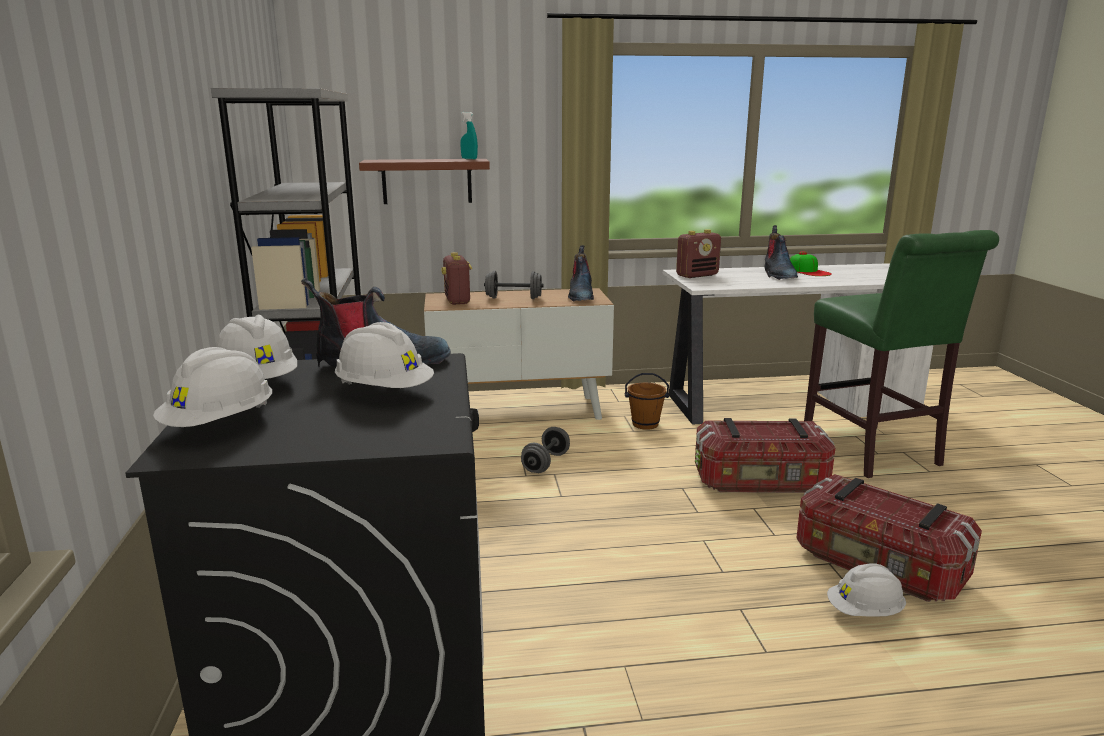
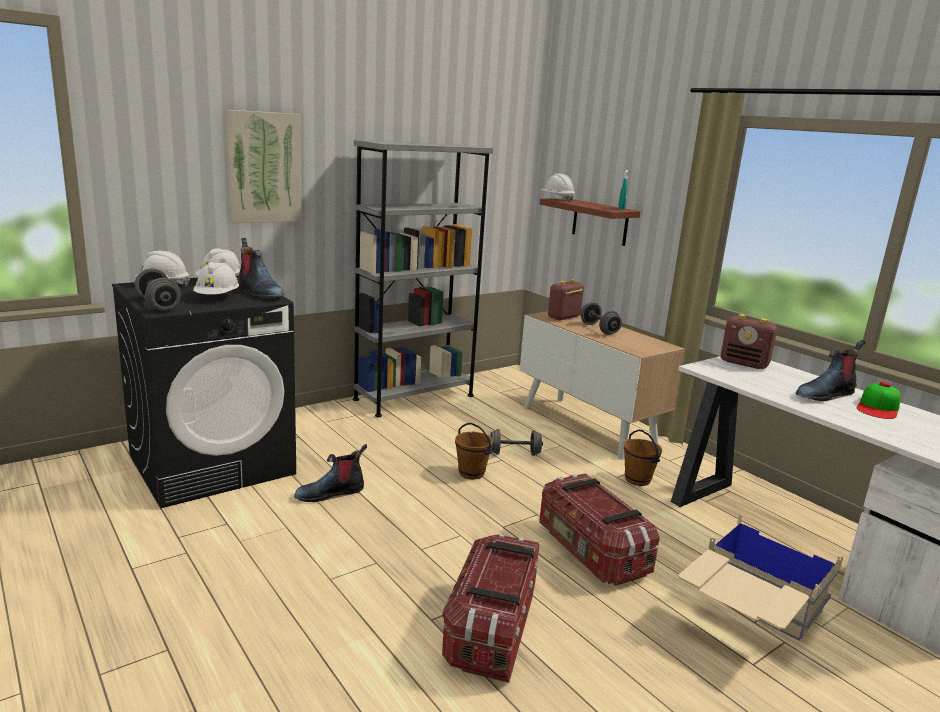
camera: 60 degrees right, 0 degrees up
boot [568,245,594,301] -> boot moved to [294,444,367,502]
green stool [804,230,999,478] -> beige storage box [678,514,843,641]
white hard hat [827,563,906,617] -> white hard hat moved to [541,174,575,202]
none -> grey dumbbell [135,268,181,311]
none -> picture [225,110,301,223]
none -> brown bucket [455,423,493,479]

